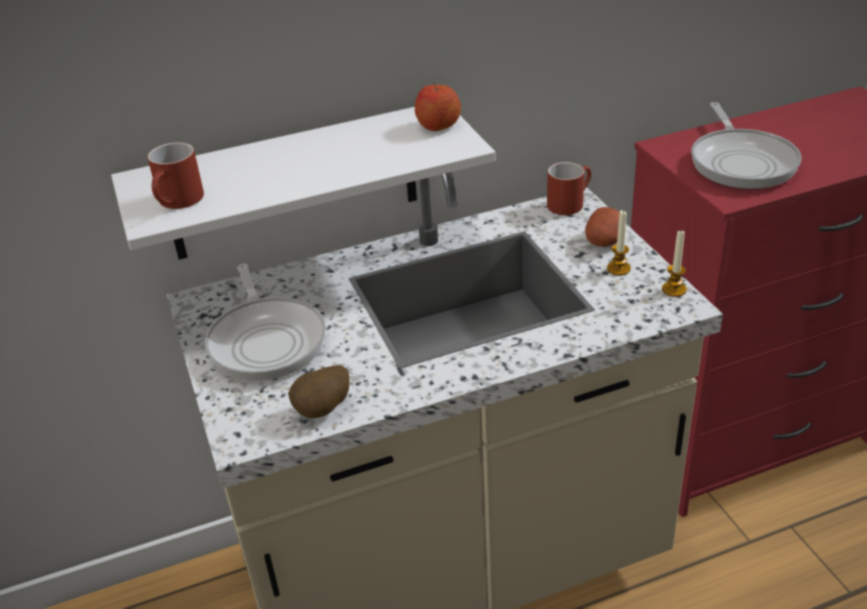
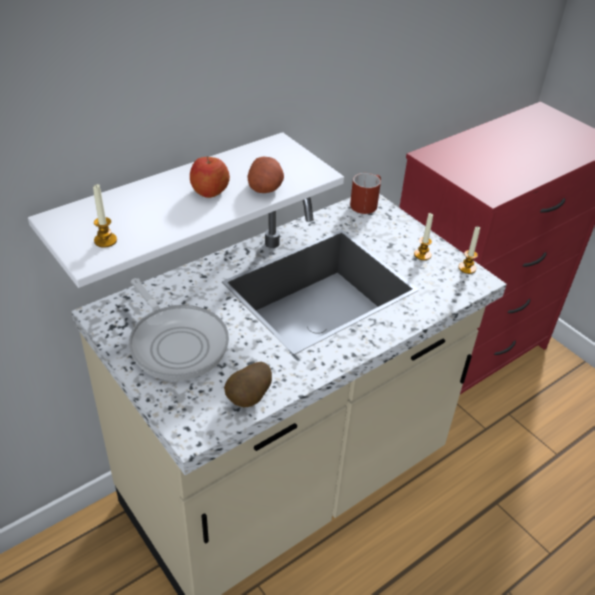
camera: 20 degrees left, 5 degrees up
red mug [147,142,204,209] -> candle [93,184,117,248]
apple [415,83,461,131] -> apple moved to [190,156,230,198]
potato [585,207,620,247] -> potato moved to [247,157,284,193]
frying pan [691,102,802,189] -> none

